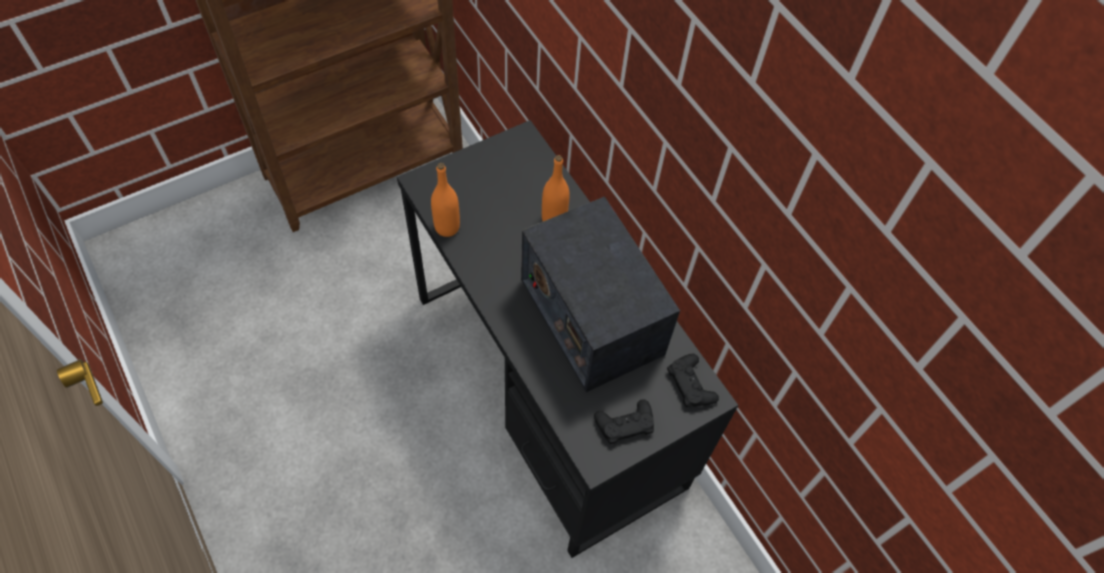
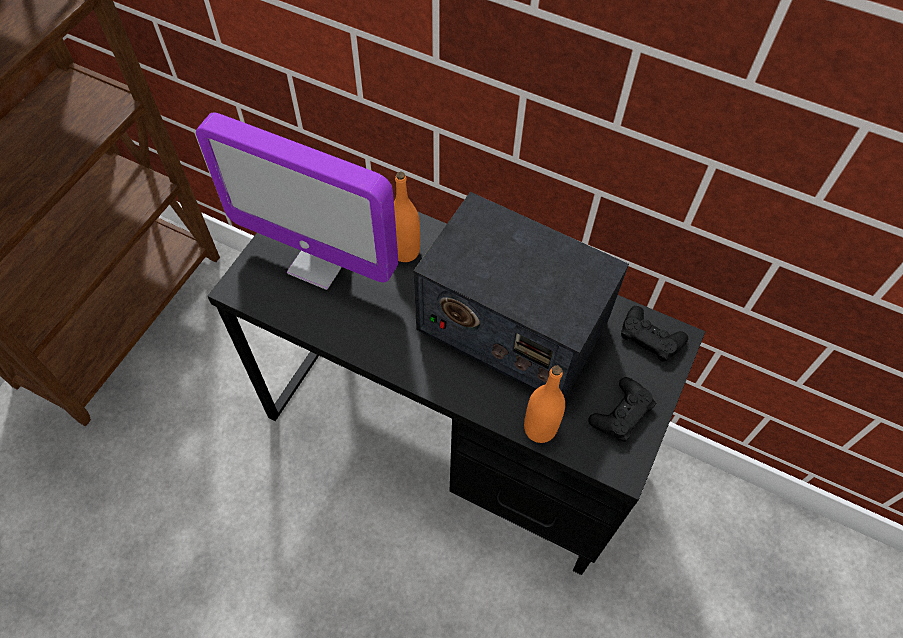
camera: 30 degrees left, 0 degrees up
orange bottle [431,163,460,237] -> orange bottle moved to [524,365,565,443]
none -> monitor [196,112,398,290]

